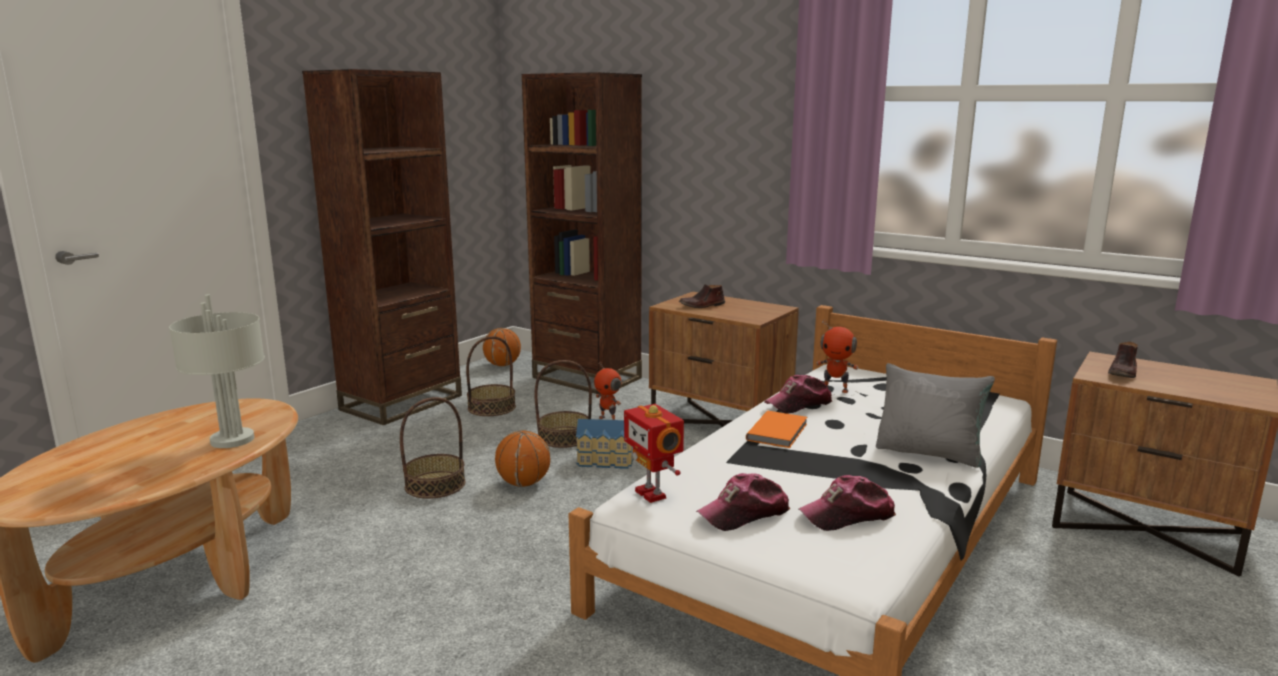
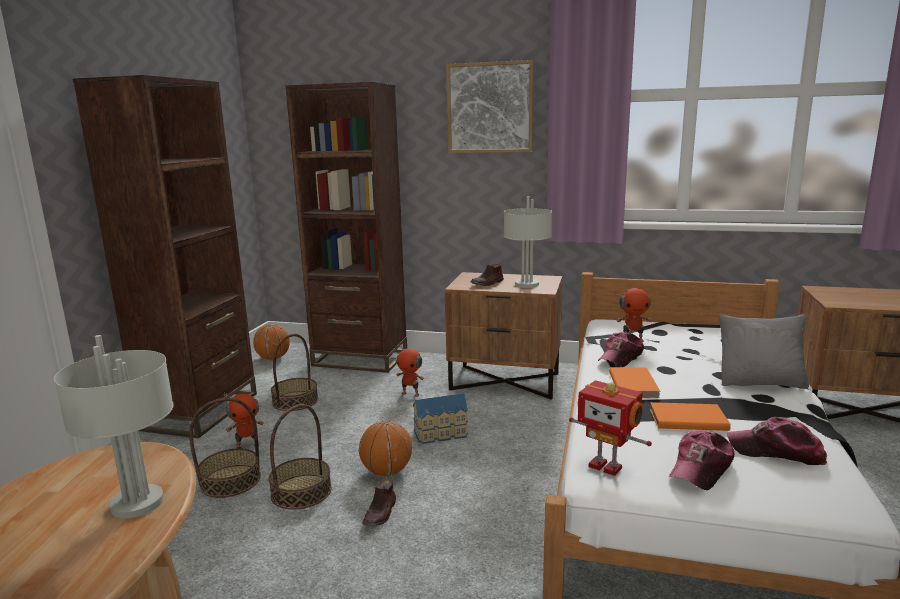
camera: 20 degrees left, 0 degrees up
basket [534,360,592,448] -> basket moved to [189,398,261,498]
cap [798,475,896,531] -> cap turned 60 degrees clockwise [727,417,827,465]
brown shoe [1108,342,1138,378] -> brown shoe moved to [362,478,396,526]
none -> toy robot [224,392,264,449]
none -> picture [446,60,534,153]
none -> grey table lamp [504,196,552,288]
none -> orange book [650,402,731,431]

